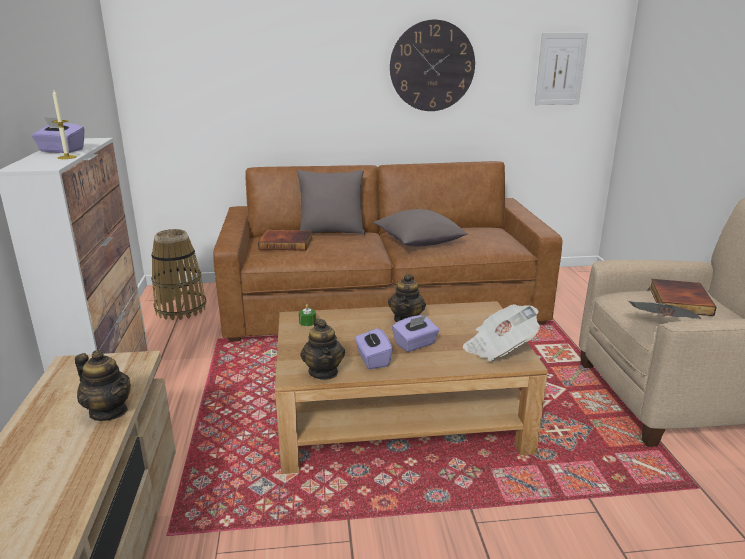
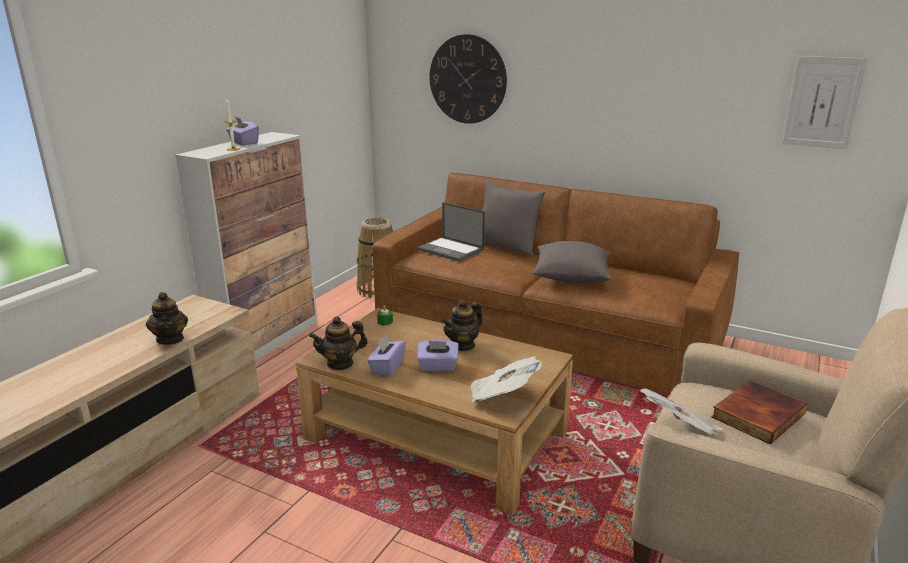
camera: 35 degrees right, 0 degrees up
book [258,230,312,251] -> laptop [417,202,485,261]
teapot [300,319,345,380] -> teapot turned 45 degrees clockwise [309,316,368,370]
wall clock [390,20,475,111] -> wall clock moved to [430,34,507,124]

